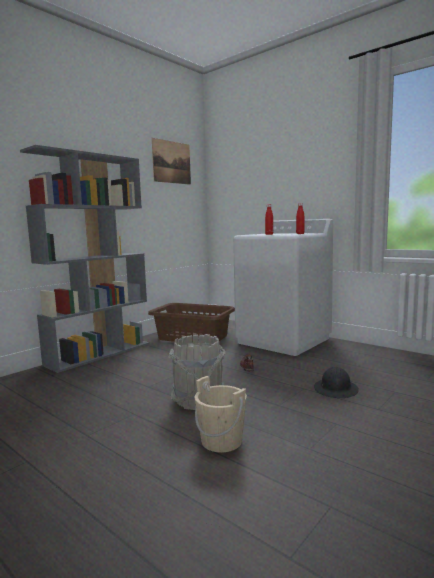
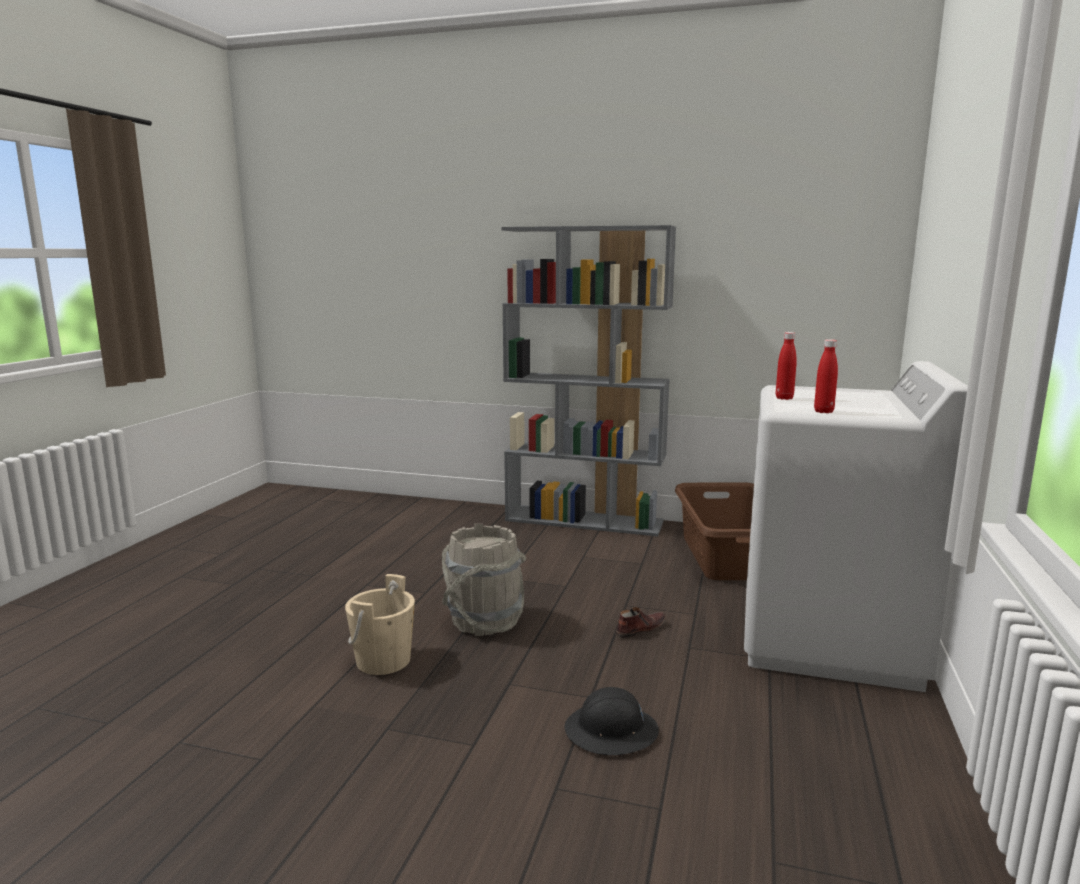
camera: 65 degrees right, 5 degrees up
picture [152,138,191,185] -> none

